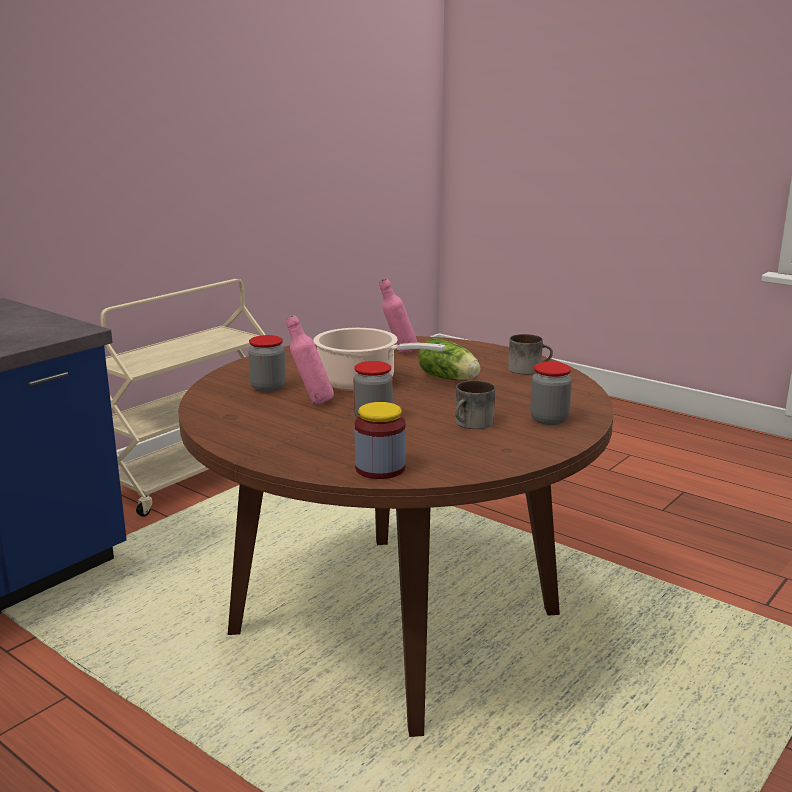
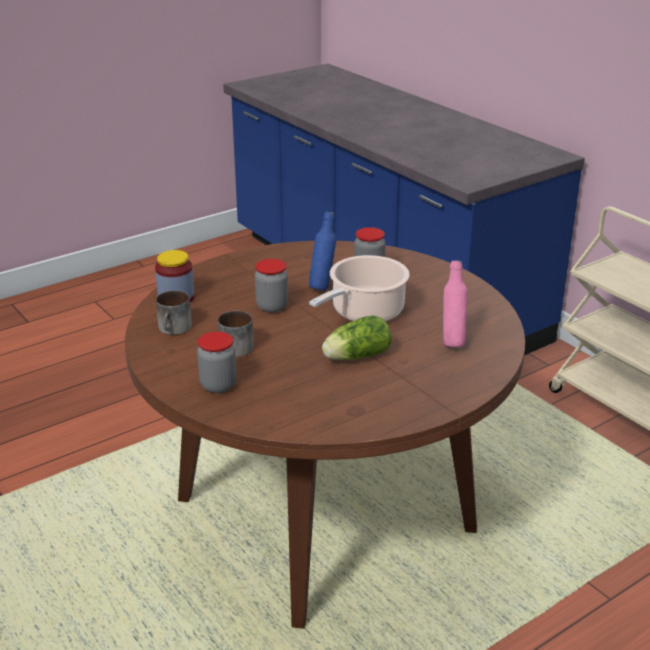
camera: 105 degrees right, 10 degrees up
pink bottle [286,315,334,405] -> blue bottle [309,211,336,290]
mug [508,334,553,375] -> mug moved to [156,290,192,335]

